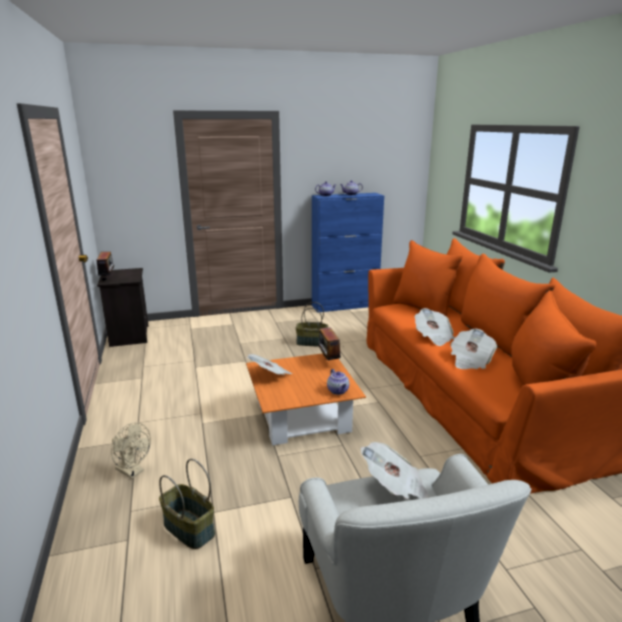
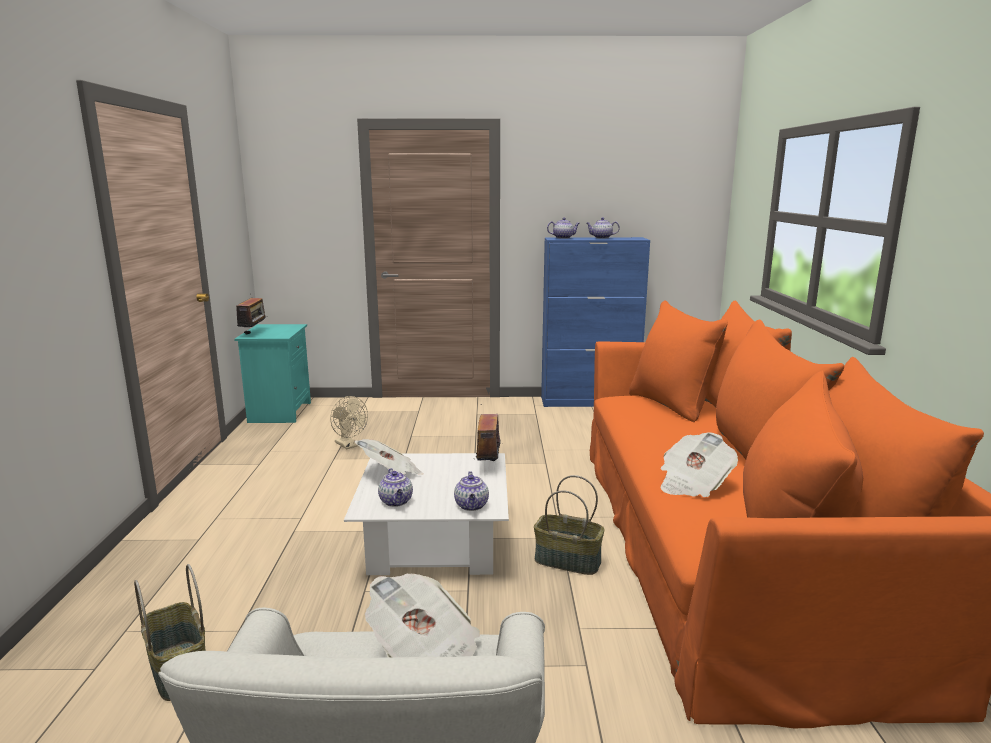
camera: 15 degrees right, 5 degrees down
black nightstand [97,268,149,347] -> turquoise nightstand [234,324,311,423]
beige fan [111,422,151,479] -> beige fan moved to [330,396,368,449]
orange coffee table [246,353,366,445] -> white coffee table [344,453,509,575]
basket [296,302,328,347] -> basket moved to [534,475,605,575]
newspaper [415,308,455,346] -> none
none -> teapot [378,468,413,507]

